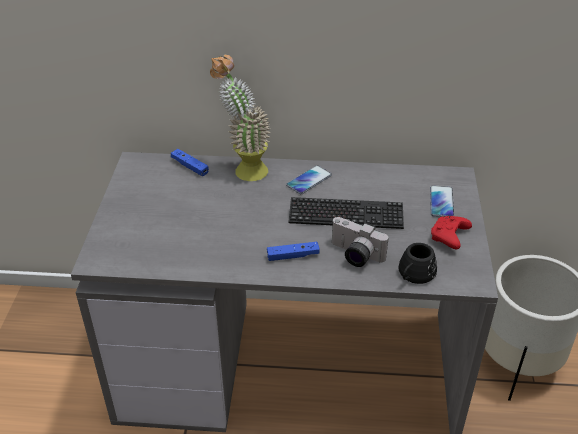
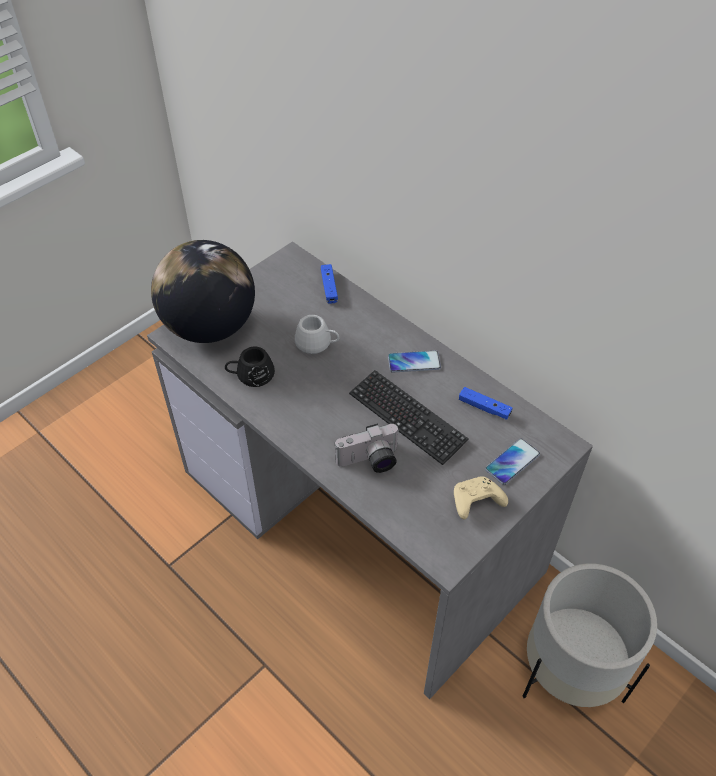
camera: 40 degrees right, 10 degrees up
potted plant [210,55,270,181] -> none
blue game controller [267,242,320,261] -> blue game controller moved to [459,387,513,420]
camera [331,217,389,267] -> camera turned 90 degrees counterclockwise [335,423,400,473]
black mug [398,243,437,284] -> black mug moved to [225,347,275,387]
red game controller [431,216,472,249] -> beige game controller [454,476,508,519]
none -> globe [151,240,255,343]
none -> white mug [295,315,339,354]

